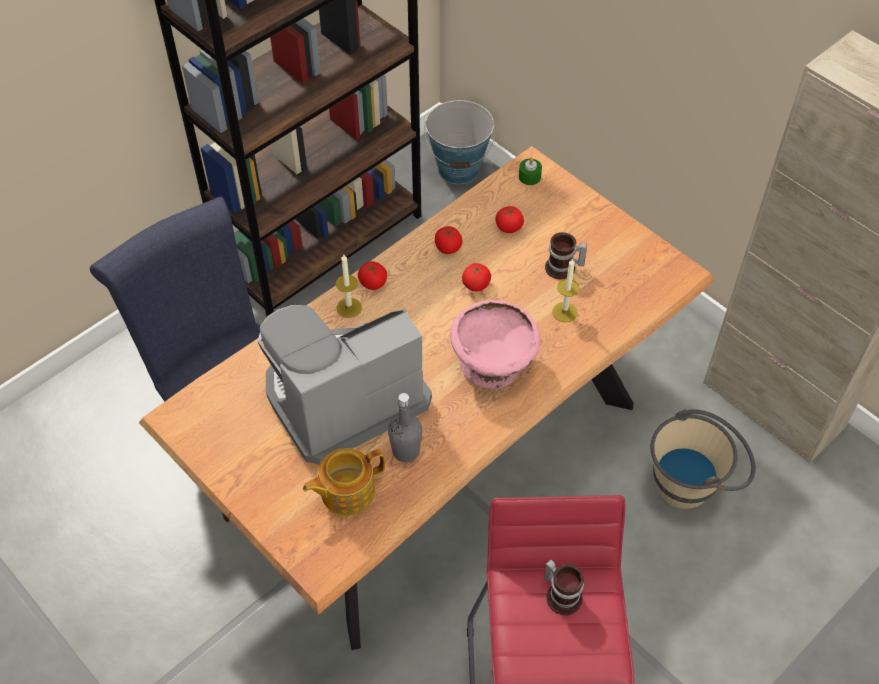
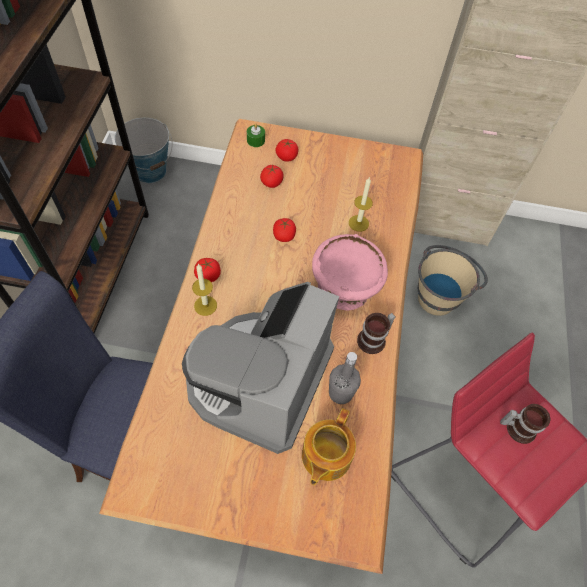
camera: 40 degrees left, 5 degrees up
tomato [435,226,463,254] -> tomato moved to [275,139,298,162]
mug [545,232,587,279] -> mug moved to [357,313,396,354]

